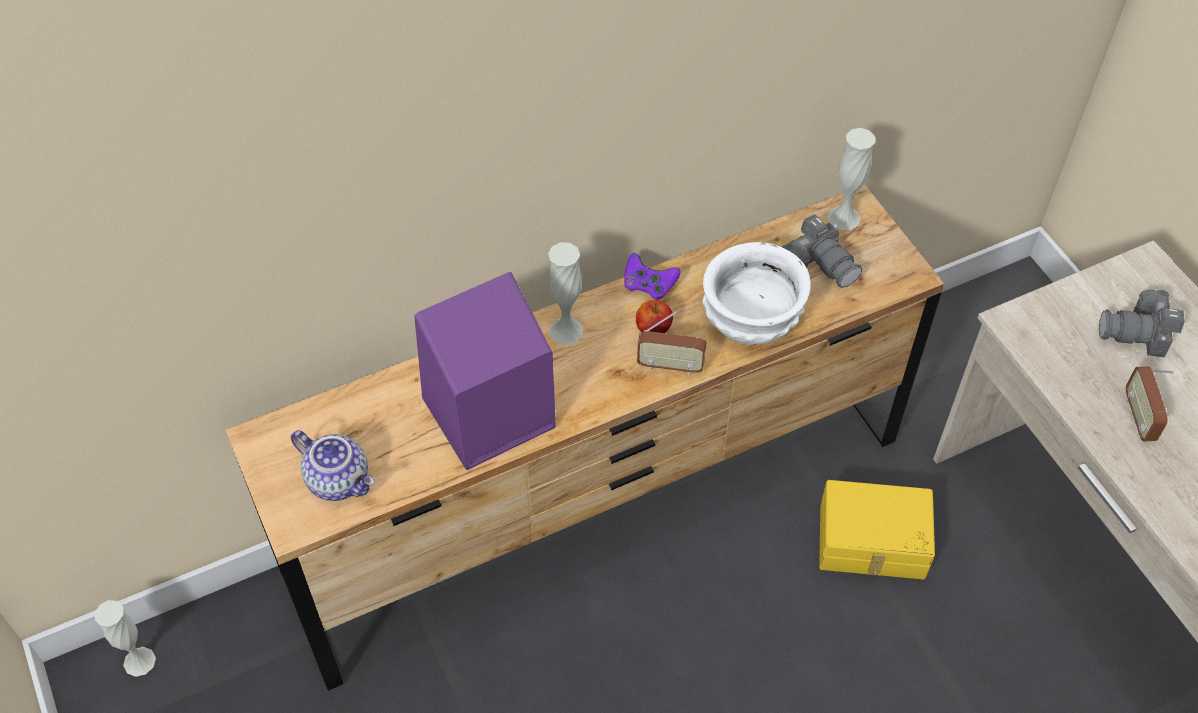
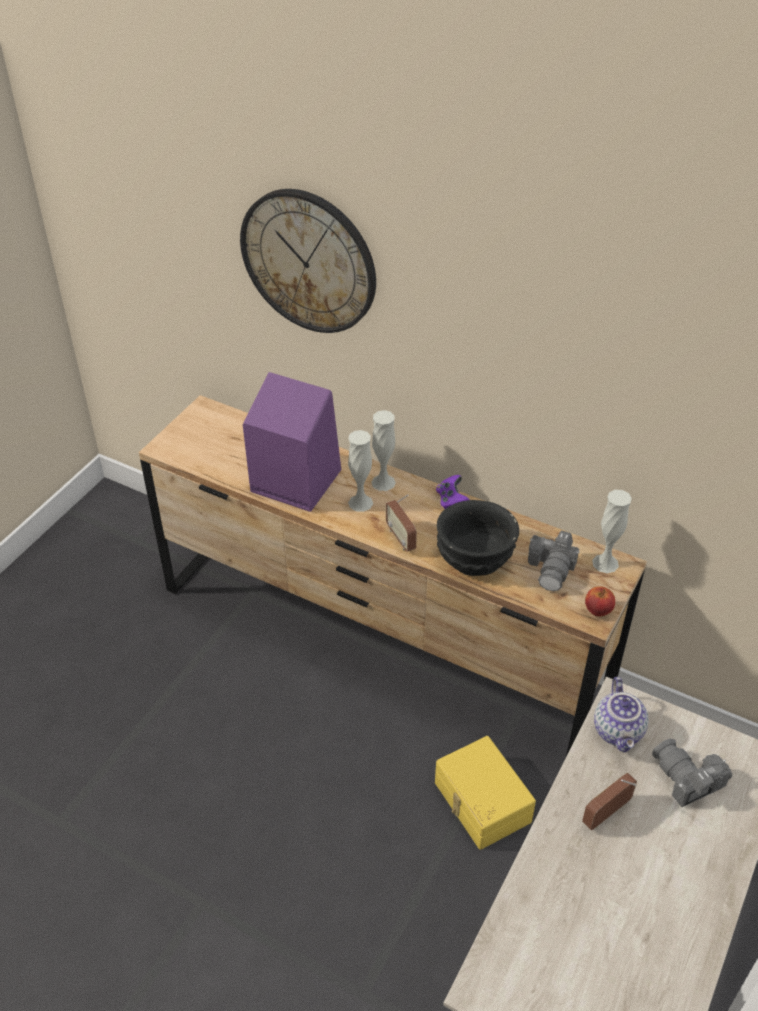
camera: 55 degrees right, 10 degrees down
white vase [95,600,156,677] -> white vase moved to [348,430,373,512]
teapot [291,430,375,501] -> teapot moved to [594,677,649,752]
apple [636,300,673,333] -> apple moved to [585,586,615,616]
white bowl [702,242,811,345] -> black bowl [437,500,519,576]
none -> wall clock [240,189,376,333]

